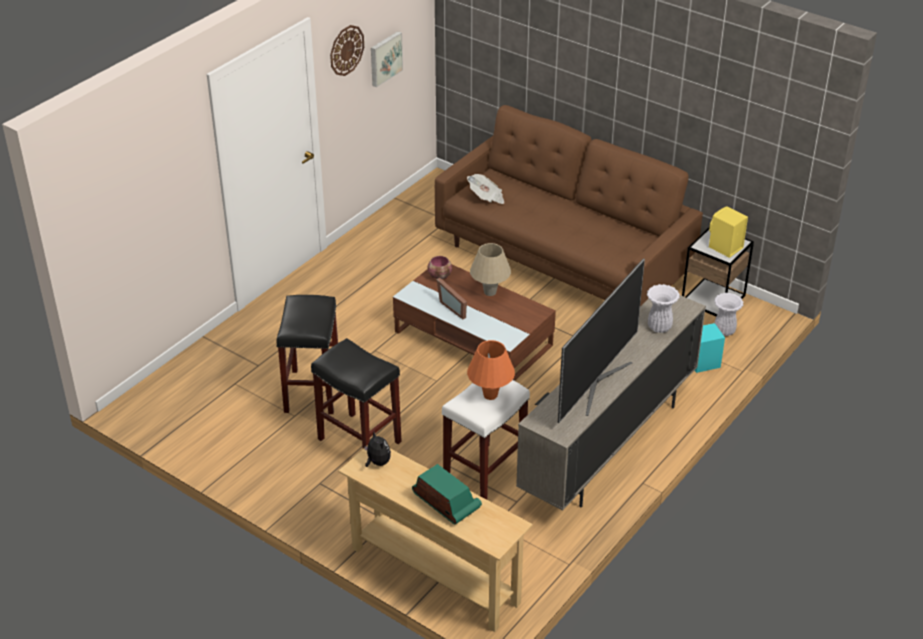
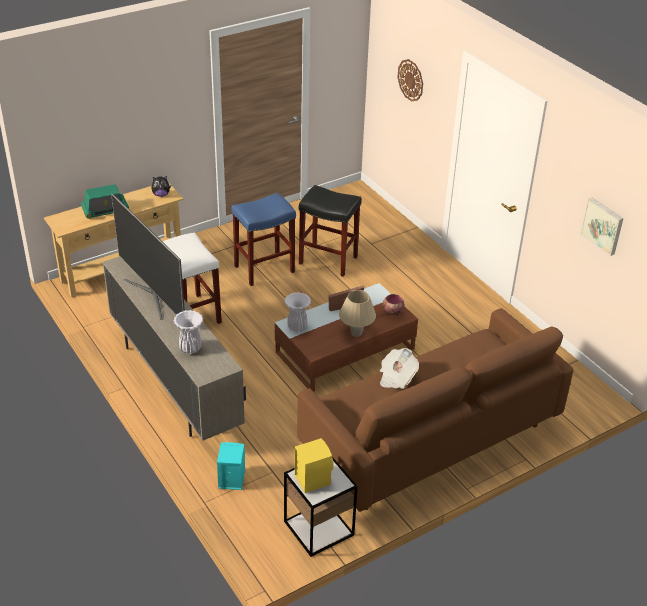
camera: 110 degrees right, 0 degrees up
black stool [311,338,402,449] -> blue stool [231,193,296,286]
wall clock [330,25,364,76] -> wall clock moved to [397,59,423,102]
newspaper [467,174,504,204] -> newspaper moved to [380,348,419,389]
orange table lamp [467,340,515,400] -> none
white vase [714,293,744,336] -> white vase moved to [284,292,311,332]

